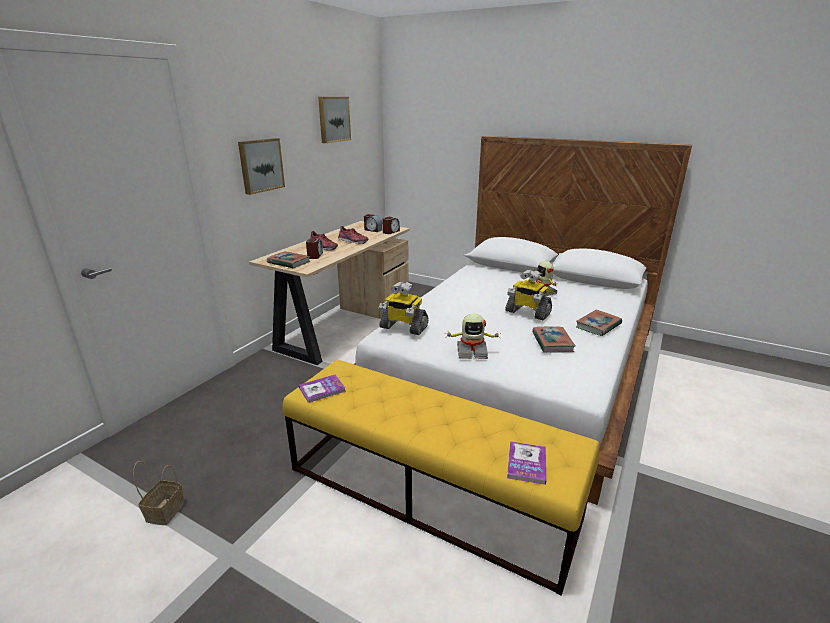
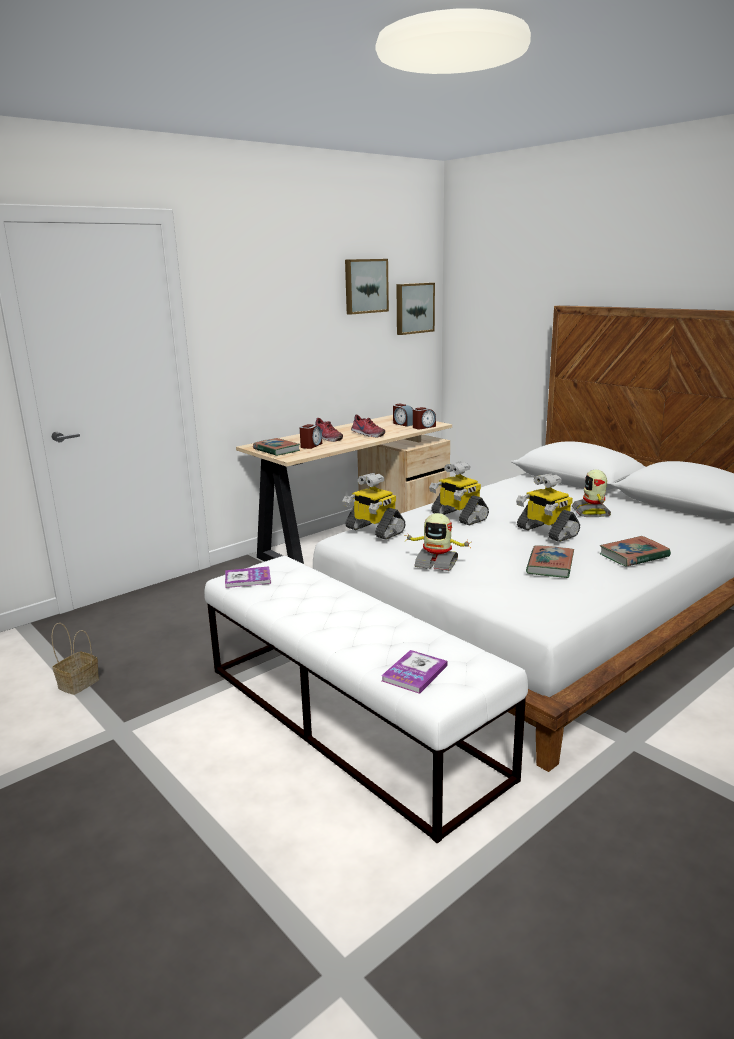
camera: 20 degrees right, 5 degrees down
picture [238,138,285,195] -> picture moved to [396,283,435,335]
yellow bench [283,360,600,596] -> white bench [205,556,528,843]
none -> toy robot [429,461,489,525]

